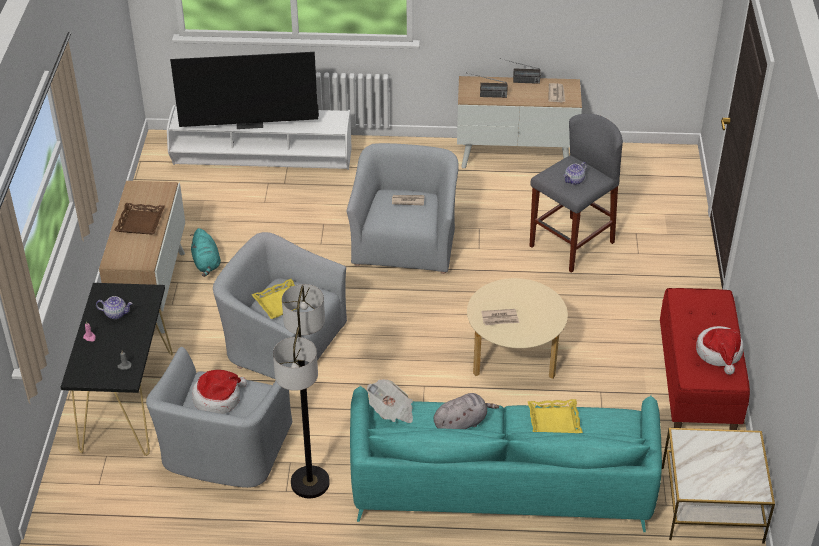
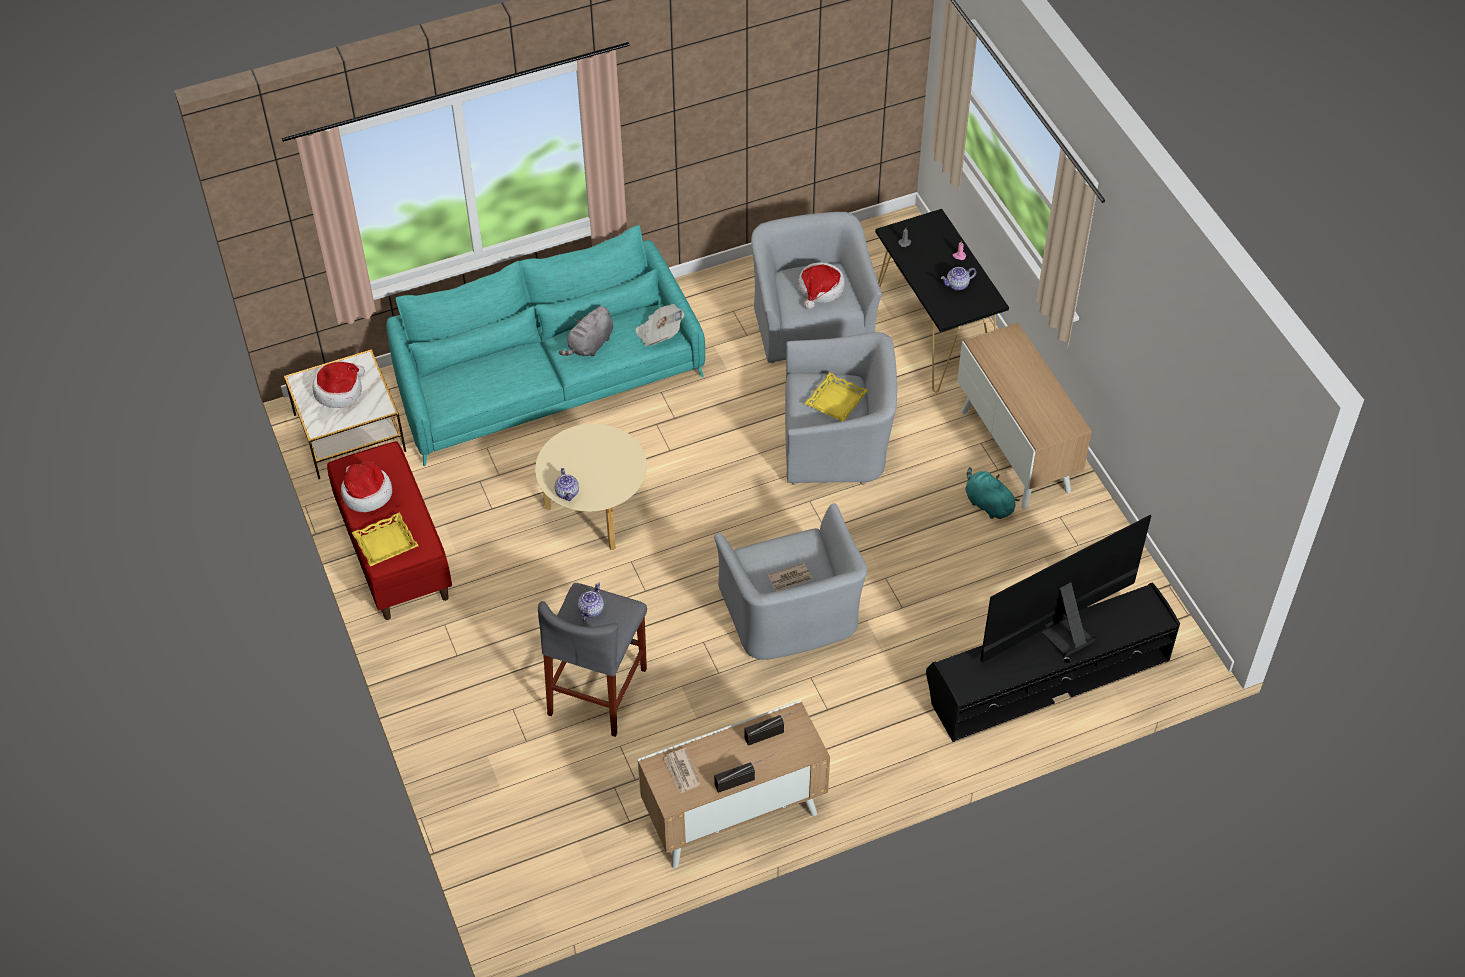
camera: 155 degrees right, 10 degrees up
brown tray [114,203,165,235] -> none
white tv stand [167,105,352,170] -> black tv stand [926,583,1180,742]
floor lamp [273,284,330,498] -> none
newspaper [481,309,519,325] -> none
yellow tray [528,399,583,433] -> yellow tray moved to [351,512,419,566]
none -> hat [312,362,365,408]
none -> teapot [554,468,579,501]

